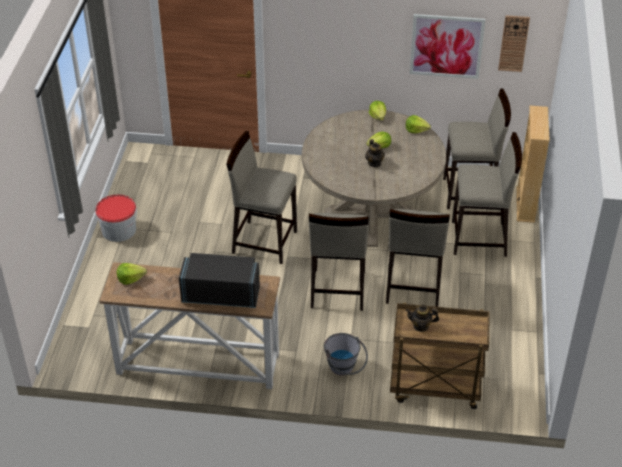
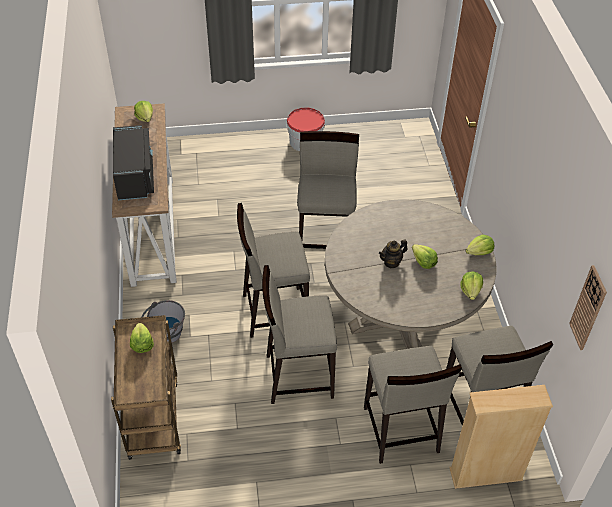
camera: 75 degrees right, 5 degrees up
teapot [406,304,439,332] -> lettuce [130,323,154,353]
picture [410,14,485,79] -> none

